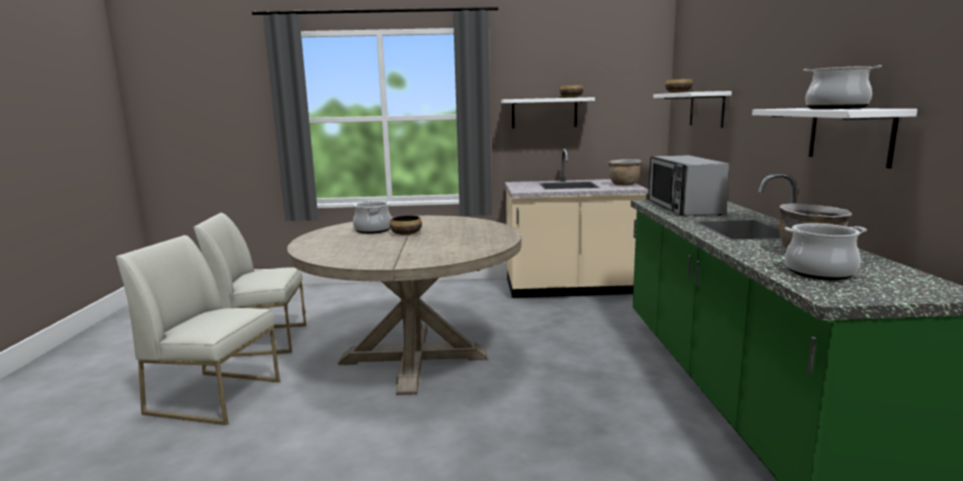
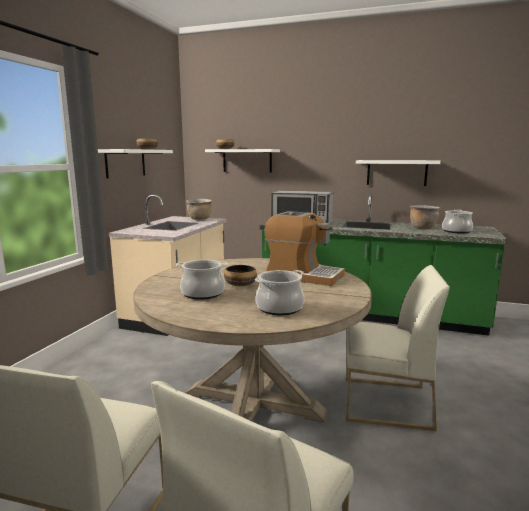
camera: 70 degrees left, 0 degrees up
cooking pot [804,65,882,109] -> cooking pot moved to [255,270,304,315]
none -> coffee machine [265,211,345,286]
none -> white chair [346,265,450,431]

